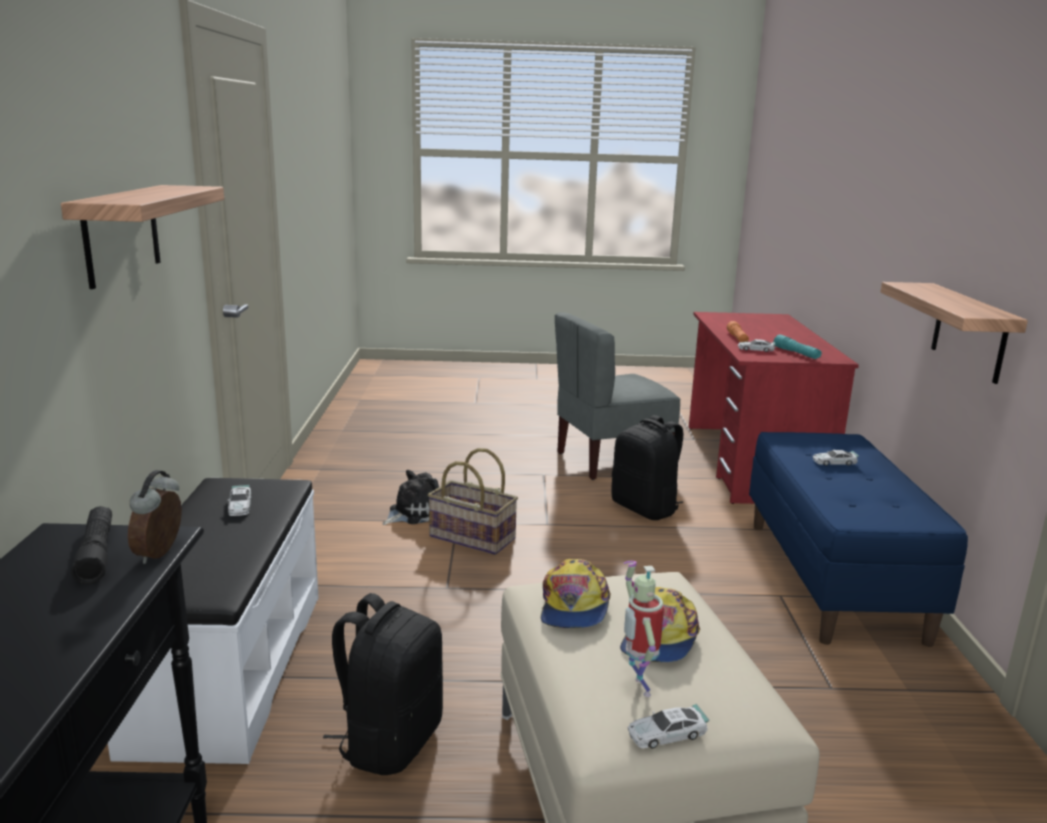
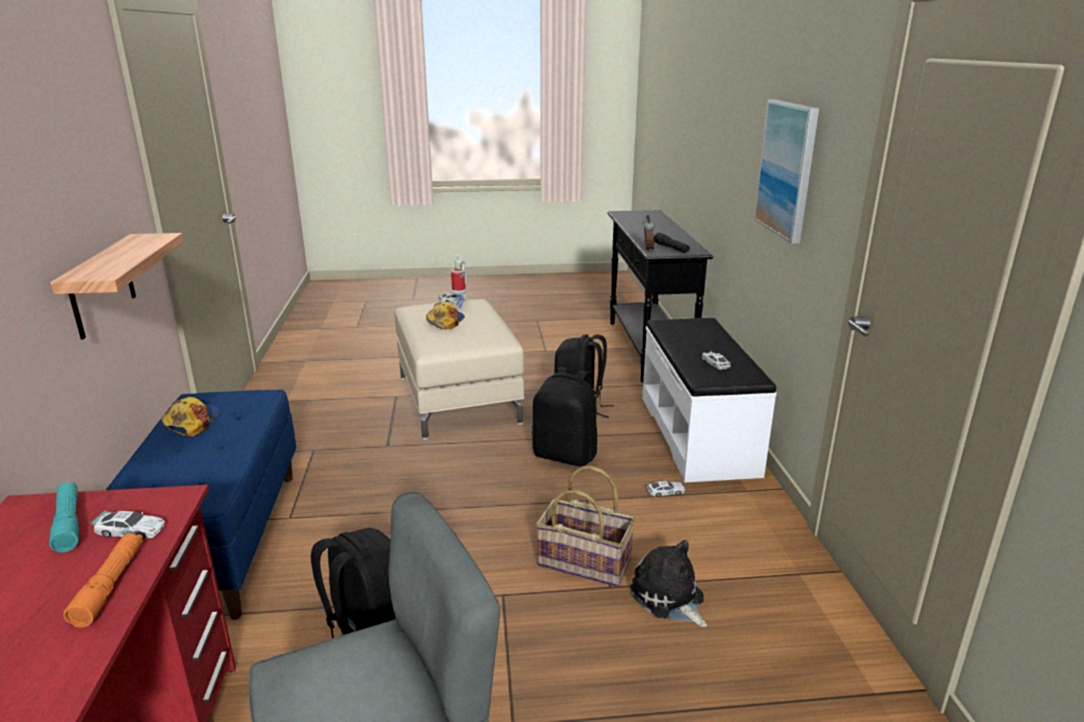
camera: 175 degrees right, 5 degrees up
shelf [61,185,224,289] -> picture [754,100,819,244]
plush toy [382,470,439,525] -> plush toy turned 105 degrees clockwise [630,540,707,627]
cap [541,559,611,628] -> cap moved to [162,397,220,436]
toy car [813,450,859,466] -> toy car moved to [647,481,685,497]
none -> black backpack [532,367,597,466]

